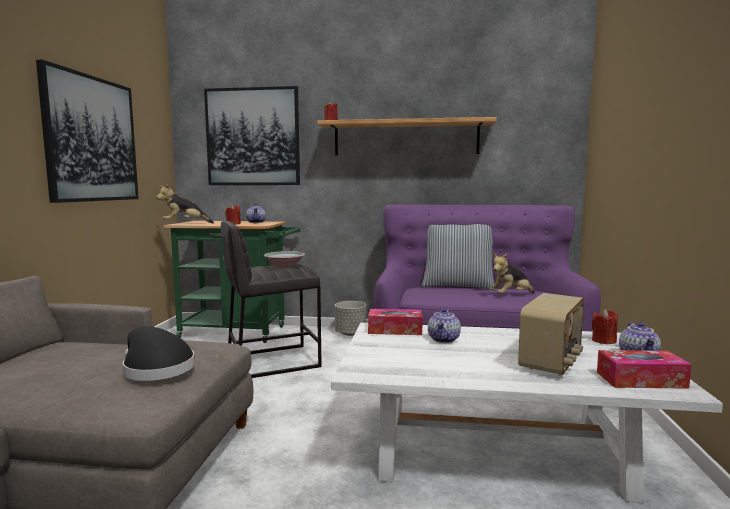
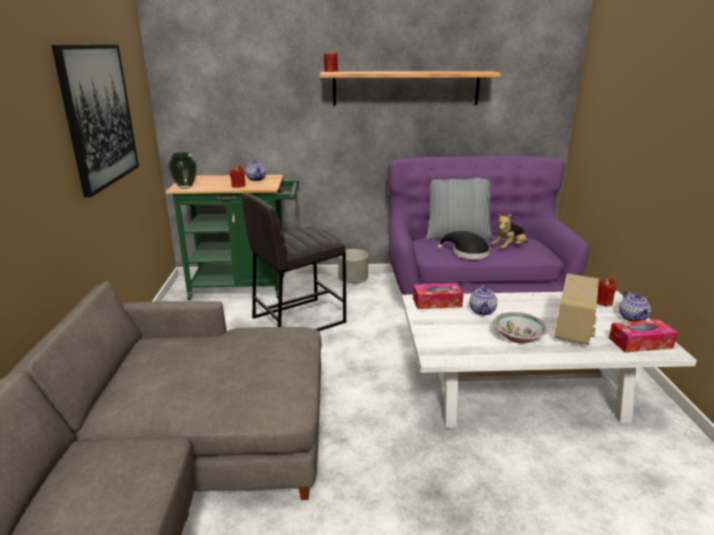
camera: 10 degrees left, 15 degrees up
black hat [123,327,195,381] -> black hat moved to [437,231,490,259]
plush toy [157,184,214,223] -> vase [168,152,197,189]
picture [204,86,300,185] -> none
bowl [264,251,305,267] -> bowl moved to [493,312,548,344]

